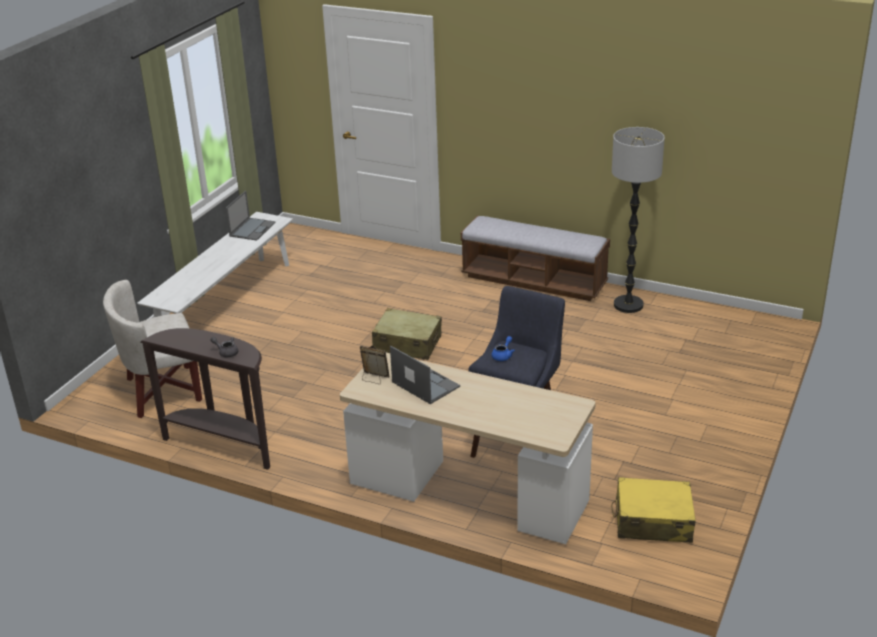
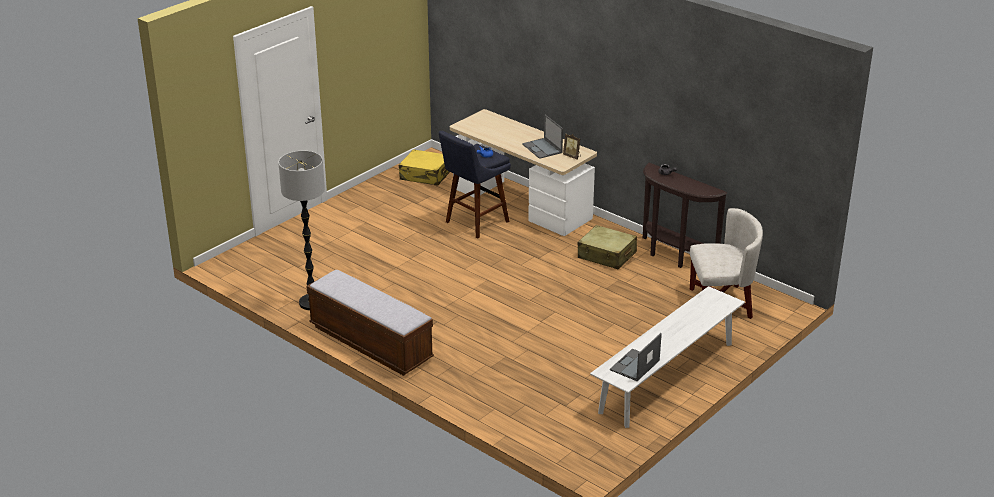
camera: 165 degrees left, 0 degrees up
beige suitcase [372,308,442,360] -> beige suitcase moved to [577,225,637,269]

